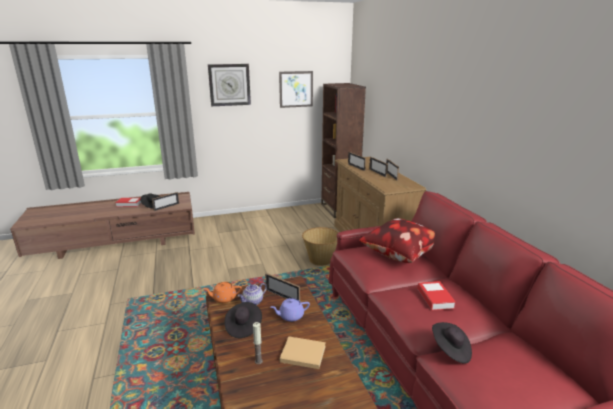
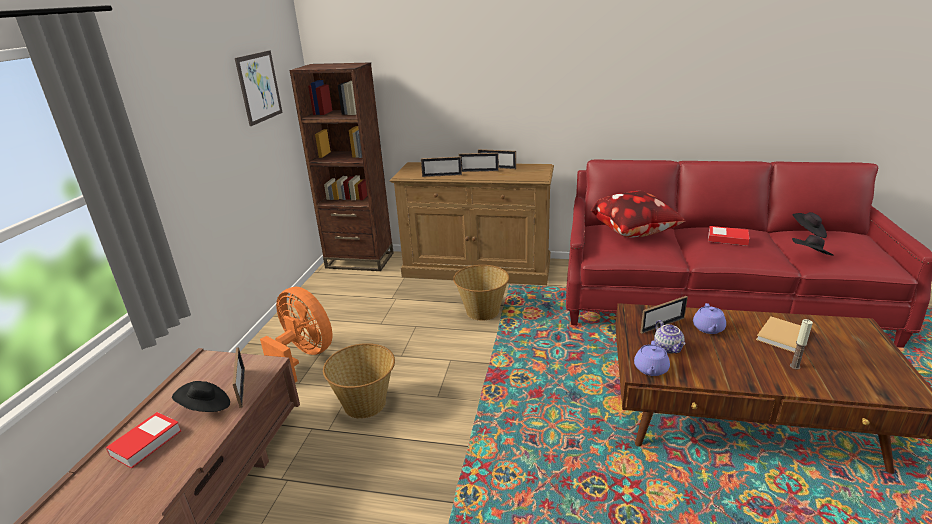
camera: 60 degrees left, 5 degrees up
orange teapot [203,282,242,303] -> purple teapot [634,341,670,376]
wall clock [208,64,251,106] -> none
black hat [225,302,262,338] -> black hat moved to [792,212,827,238]
none -> orange fan [260,287,332,382]
none -> basket [323,343,395,418]

